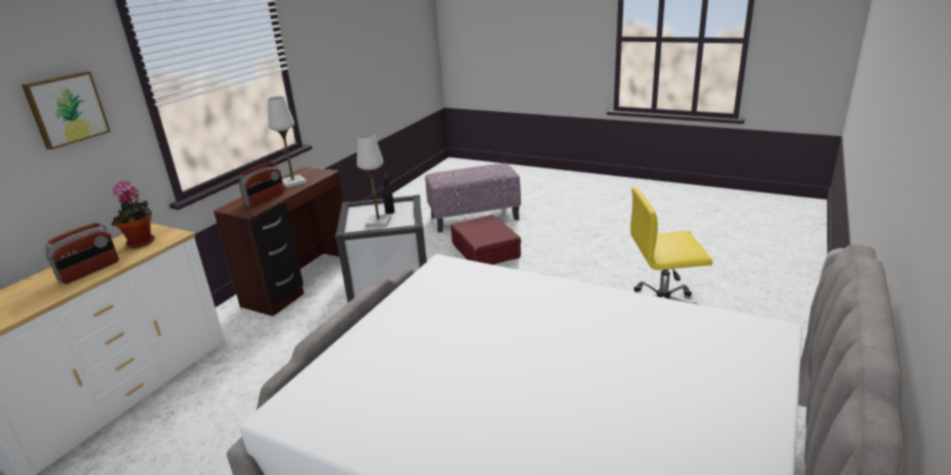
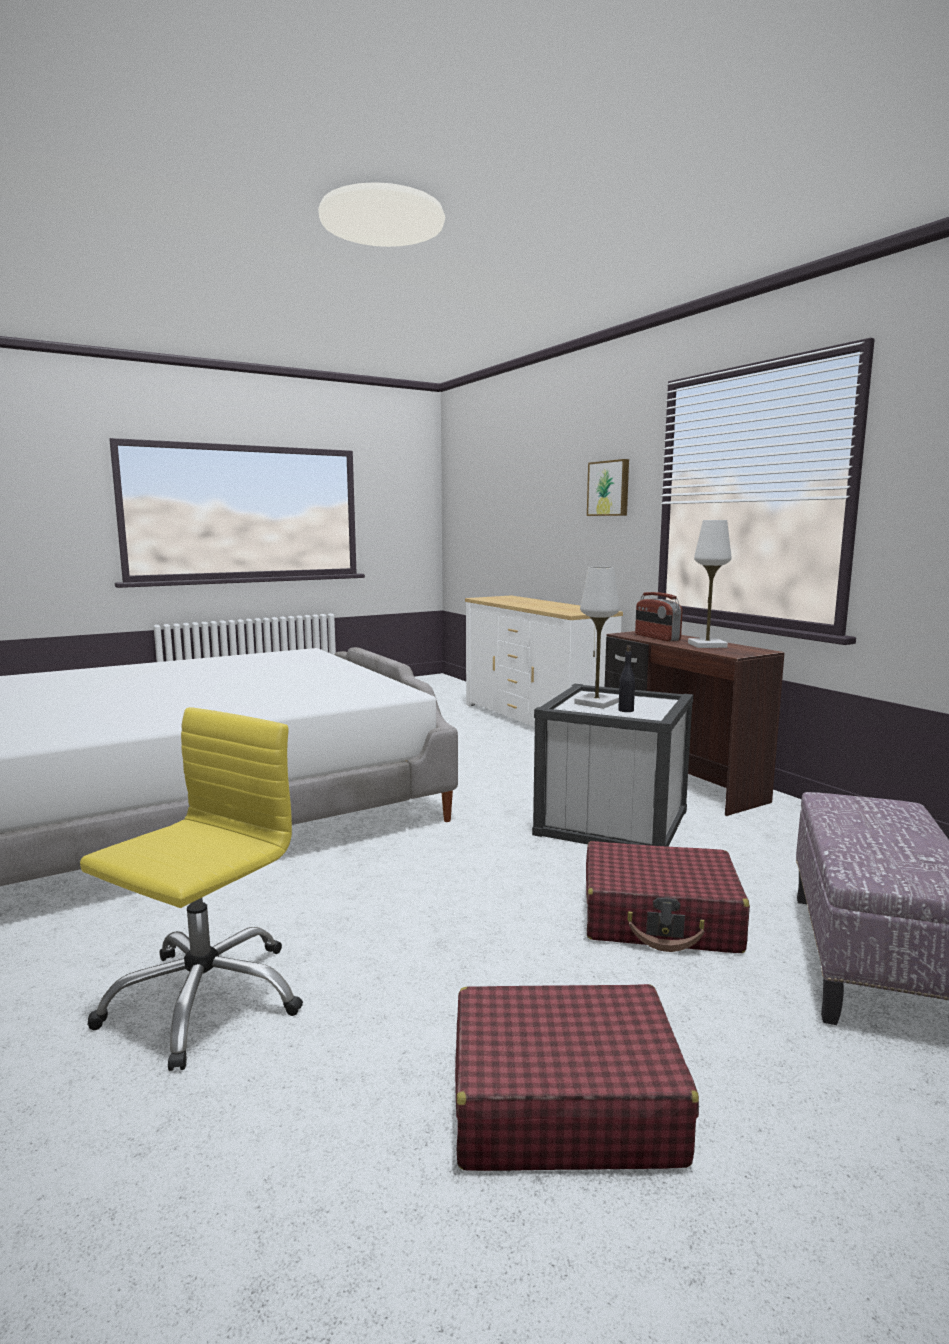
camera: 120 degrees right, 15 degrees down
radio [46,223,119,284] -> none
potted plant [111,181,155,248] -> none
none -> red suitcase [455,984,699,1171]

